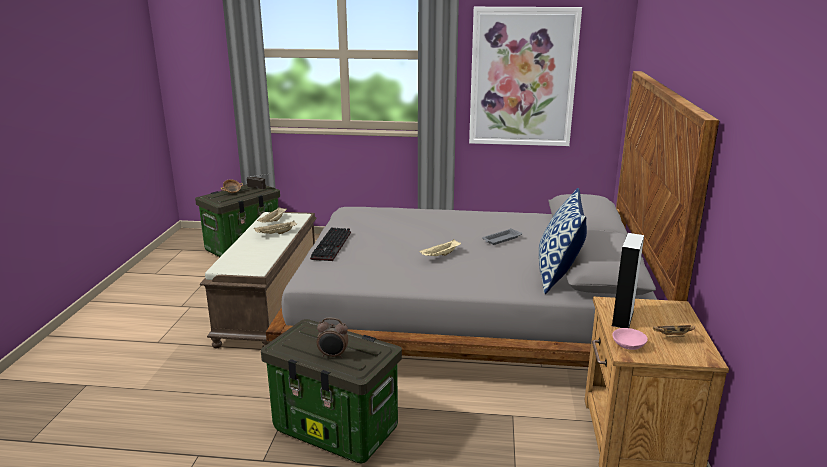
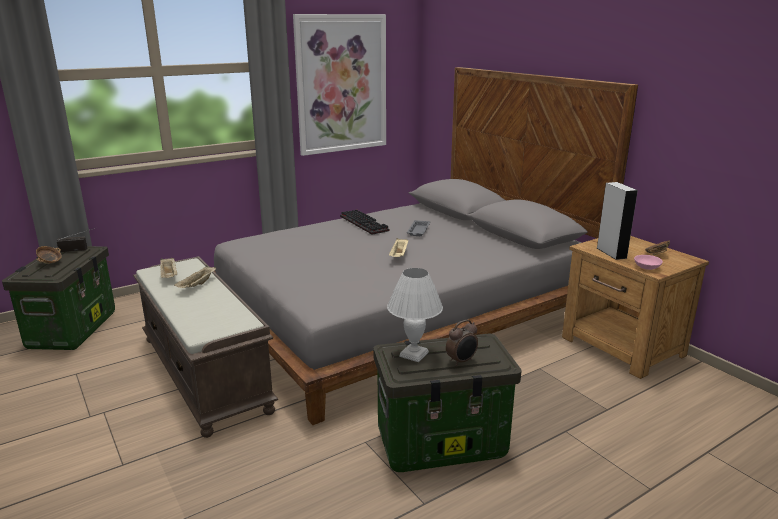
camera: 40 degrees left, 0 degrees up
keyboard [310,227,351,261] -> keyboard moved to [340,209,389,235]
pillow [539,188,587,294] -> none
none -> white table lamp [387,268,443,362]

